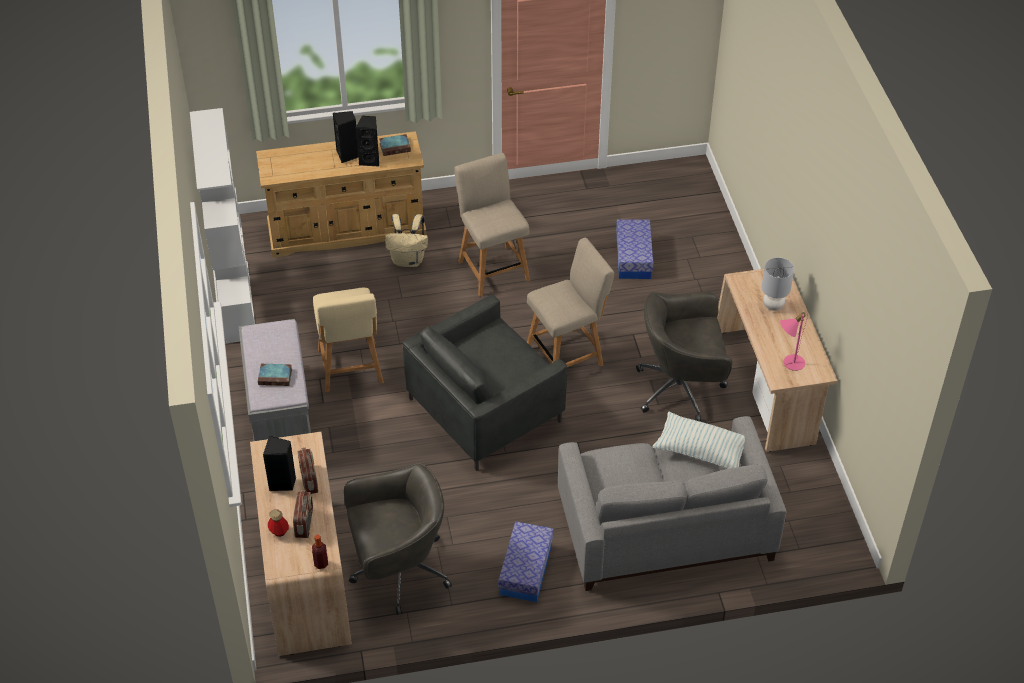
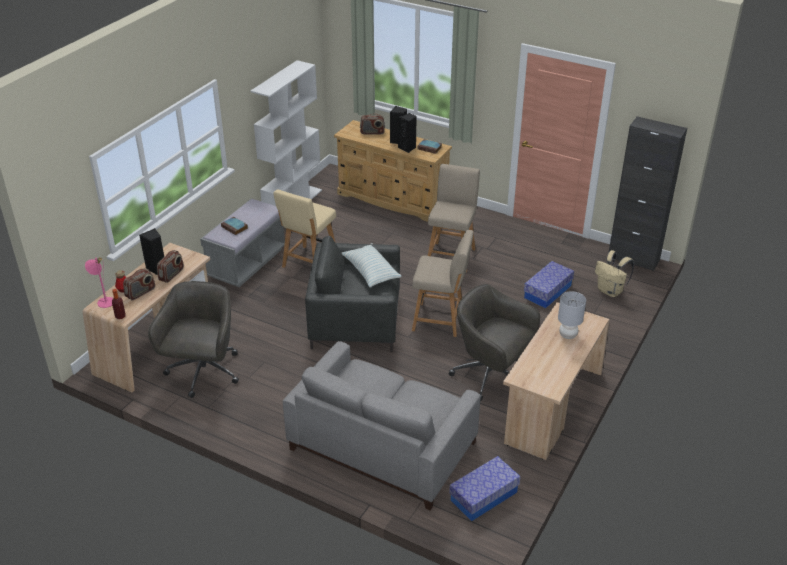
camera: 40 degrees right, 10 degrees down
grey office chair [344,463,452,615] -> grey office chair turned 105 degrees counterclockwise [148,281,239,398]
beige backpack [385,214,428,267] -> beige backpack moved to [595,250,634,297]
storage box [498,521,554,602] -> storage box moved to [449,456,520,521]
pillow [652,412,745,469] -> pillow moved to [342,243,401,288]
pink table lamp [780,312,808,371] -> pink table lamp moved to [85,257,113,308]
none -> radio [360,113,385,135]
none -> black cabinet [609,116,687,271]

